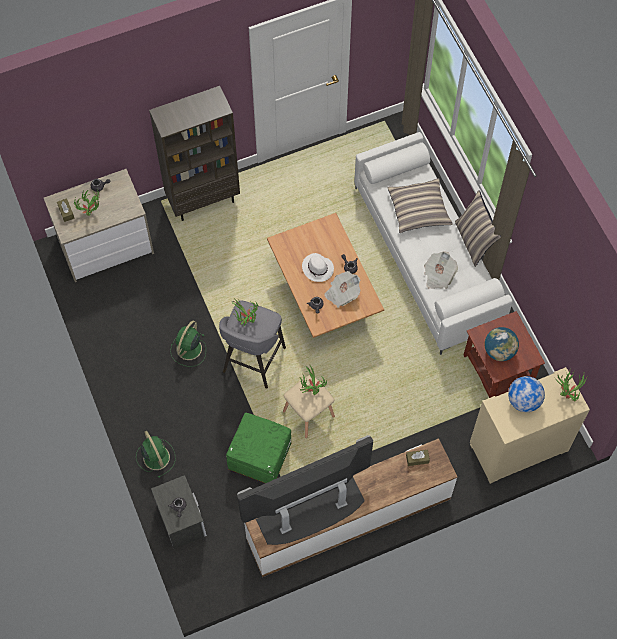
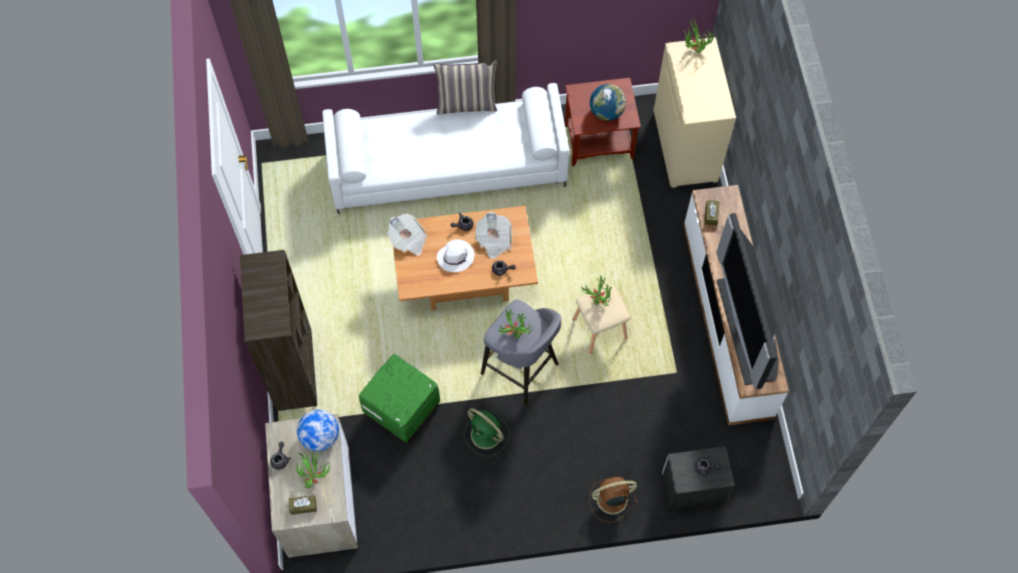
camera: 75 degrees left, 0 degrees up
green fan [136,431,176,478] -> brown fan [589,477,638,523]
green ottoman [226,413,291,483] -> green ottoman moved to [359,354,440,443]
pillow [387,178,453,233] -> none
newspaper [424,251,458,289] -> newspaper moved to [387,214,428,256]
globe [508,376,545,412] -> globe moved to [297,410,339,451]

